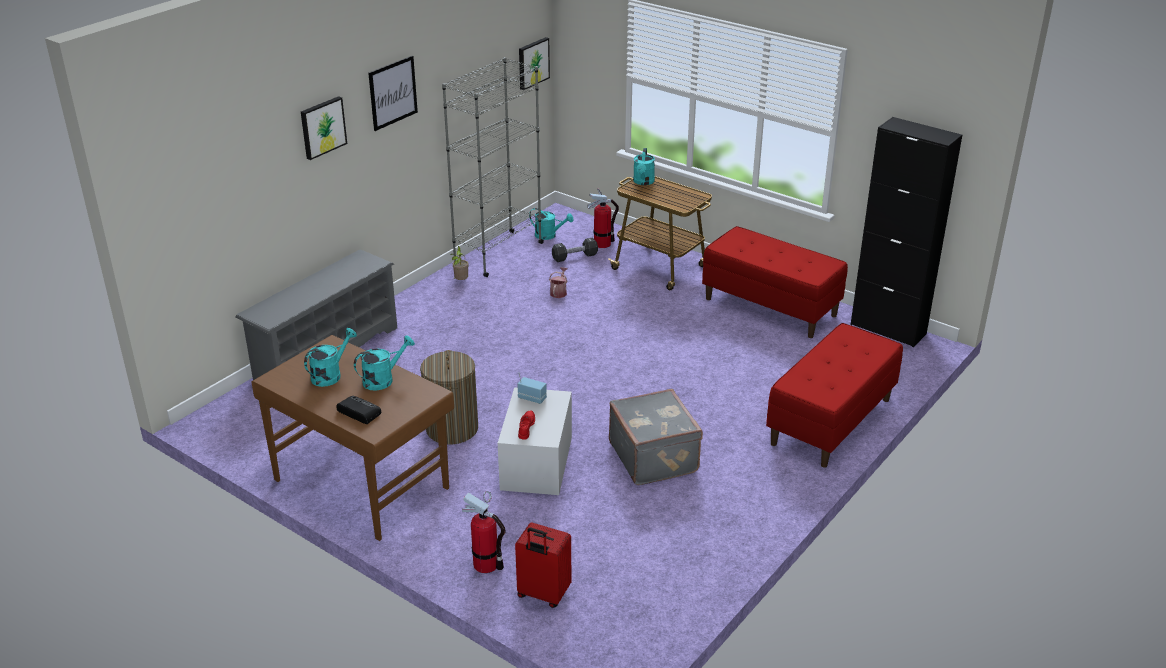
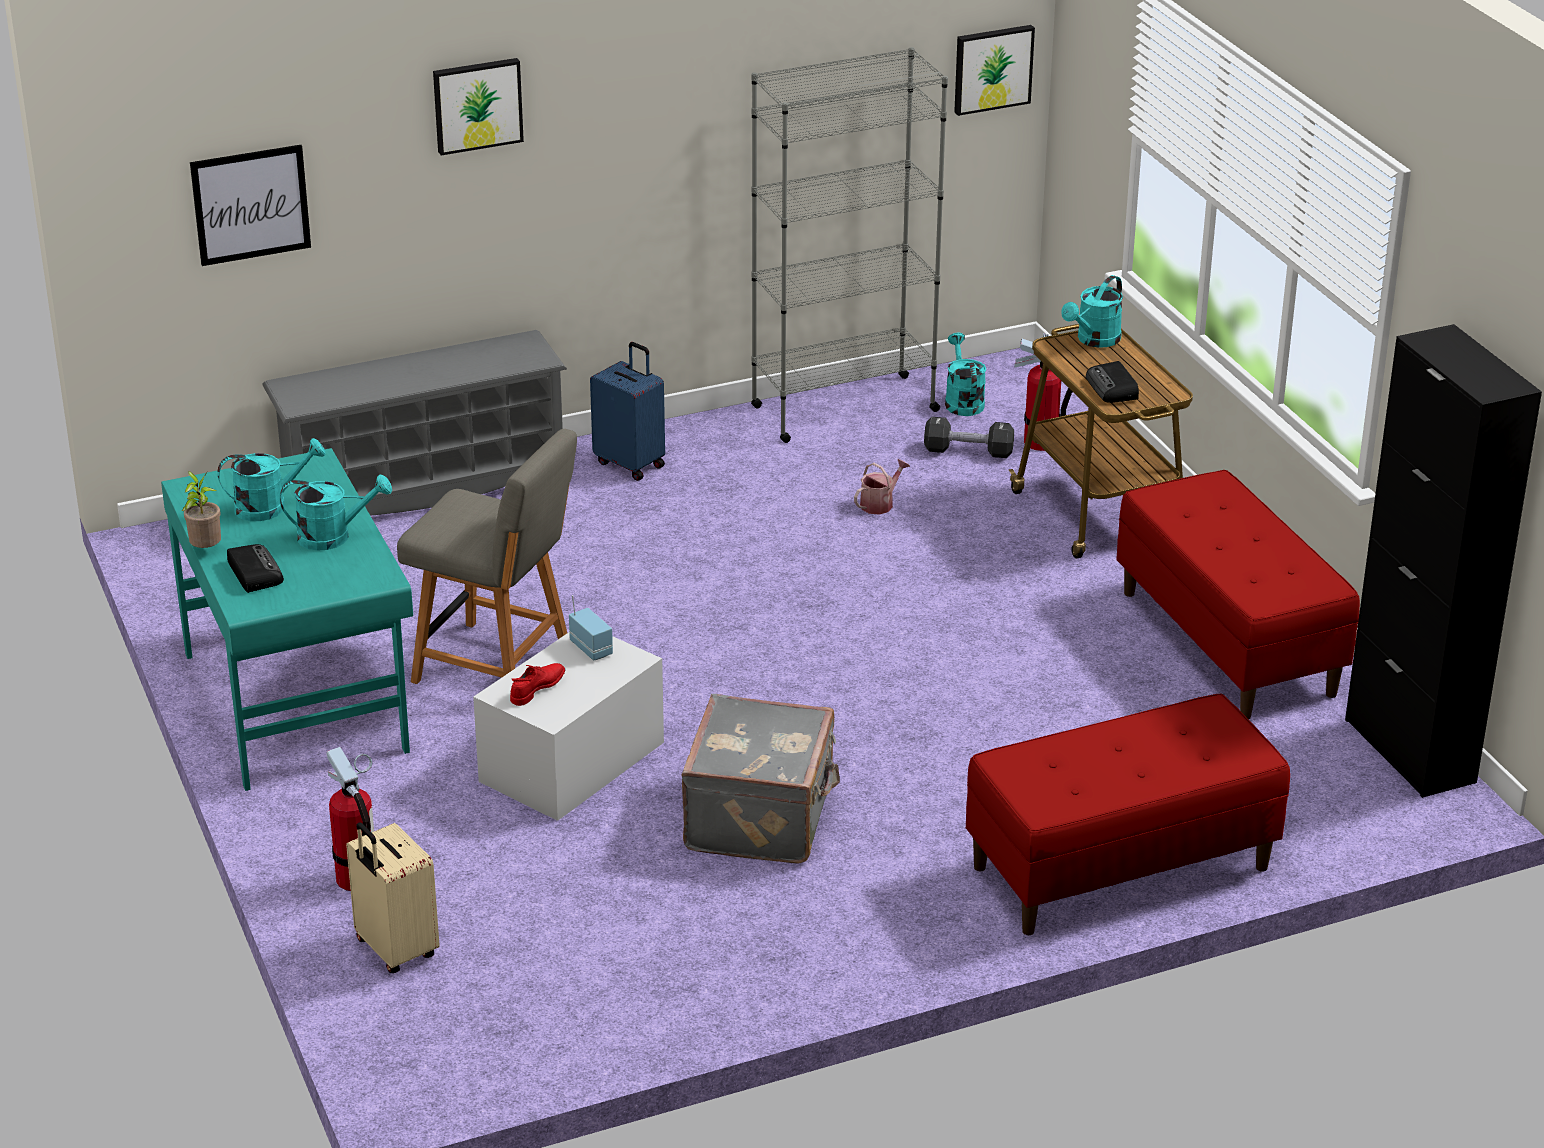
camera: 30 degrees right, 0 degrees up
brown desk [251,335,454,541] -> turquoise desk [161,448,413,791]
picture [368,55,418,131] -> picture moved to [190,145,311,266]
laundry basket [420,350,478,444] -> grey chair [397,429,577,684]
potted plant [450,246,469,280] -> potted plant moved to [182,471,221,548]
red suitcase [515,523,572,608] -> beige suitcase [346,822,440,973]
turquoise watering can [529,208,573,240] -> turquoise watering can turned 150 degrees counterclockwise [945,332,986,416]
none -> blue suitcase [590,342,665,481]
none -> radio [1086,361,1139,403]

